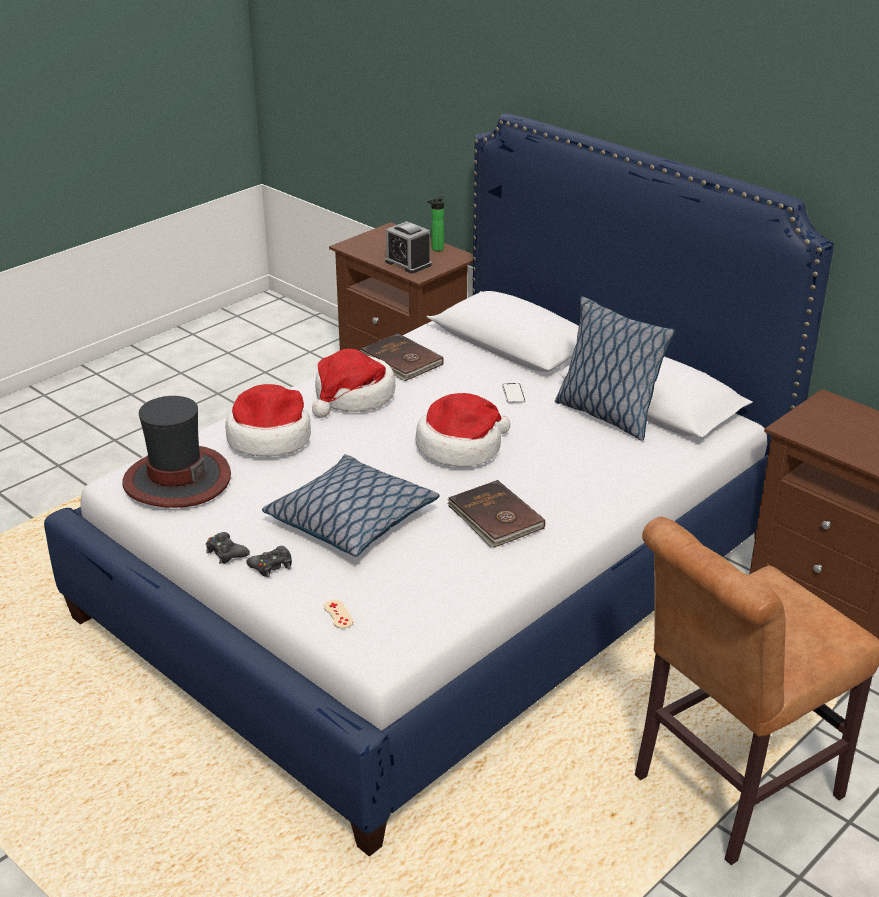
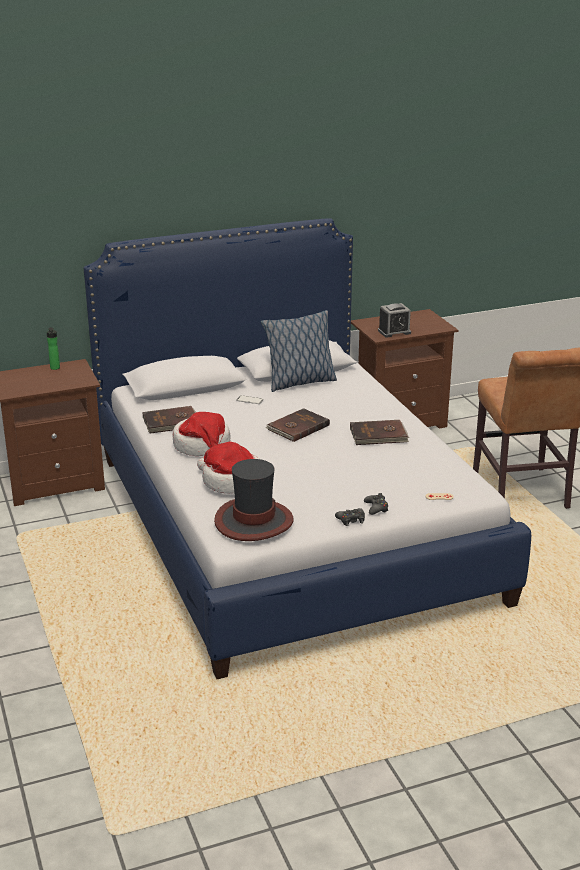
camera: 65 degrees left, 5 degrees down
pillow [262,454,440,557] -> none
alarm clock [385,221,432,274] -> alarm clock moved to [378,303,411,337]
hat [416,393,511,467] -> brown book [265,408,330,442]

